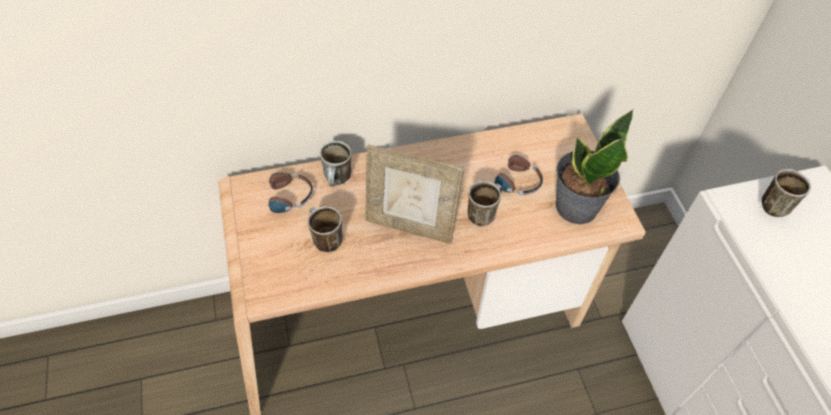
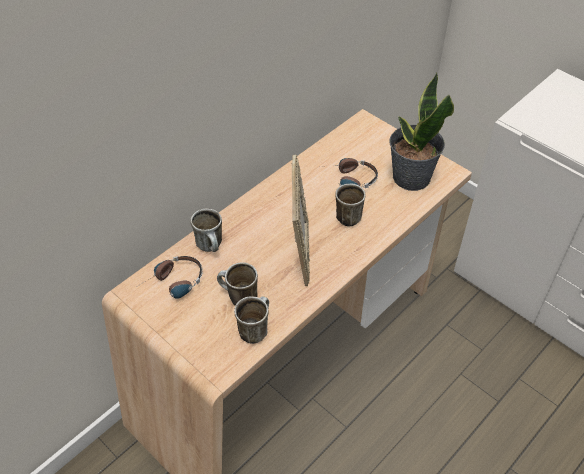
camera: 30 degrees left, 5 degrees down
picture frame [365,144,464,244] -> picture frame turned 75 degrees counterclockwise [292,154,310,286]
mug [762,169,811,217] -> mug moved to [234,296,269,344]

